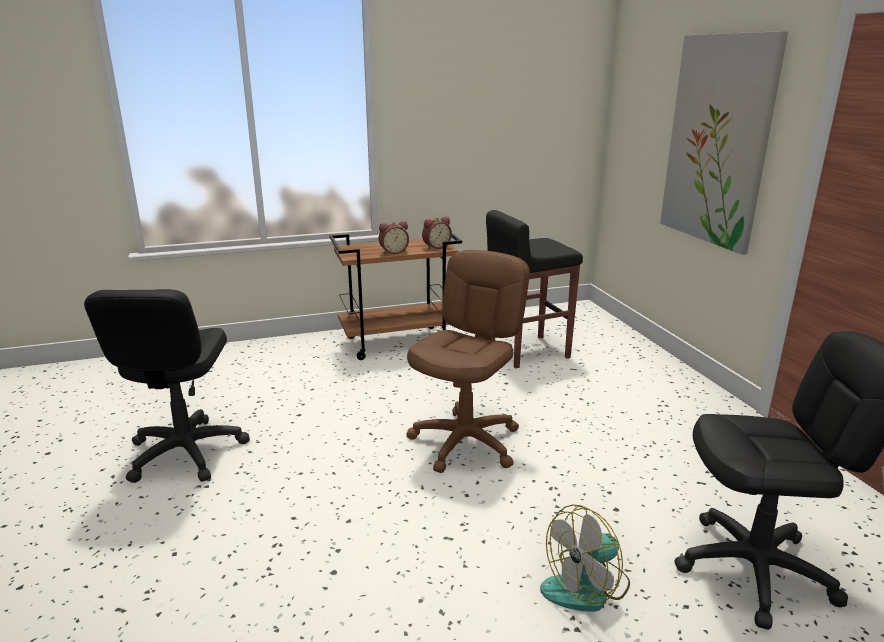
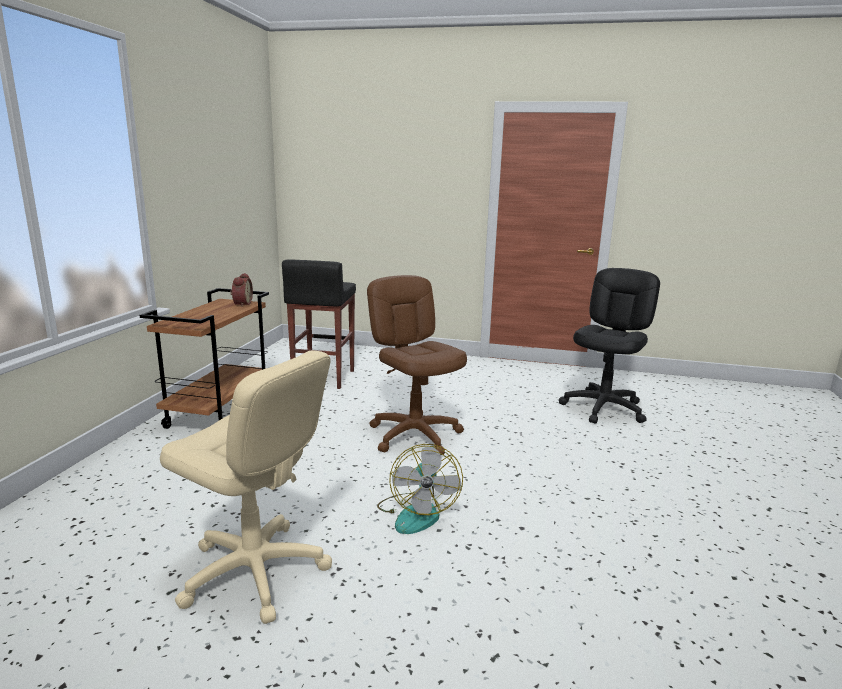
camera: 60 degrees left, 5 degrees down
black office chair [84,289,250,483] -> beige office chair [160,350,332,624]
alarm clock [379,221,409,254] -> none
fan [540,504,630,612] -> fan moved to [377,444,463,534]
picture [660,31,788,255] -> none

